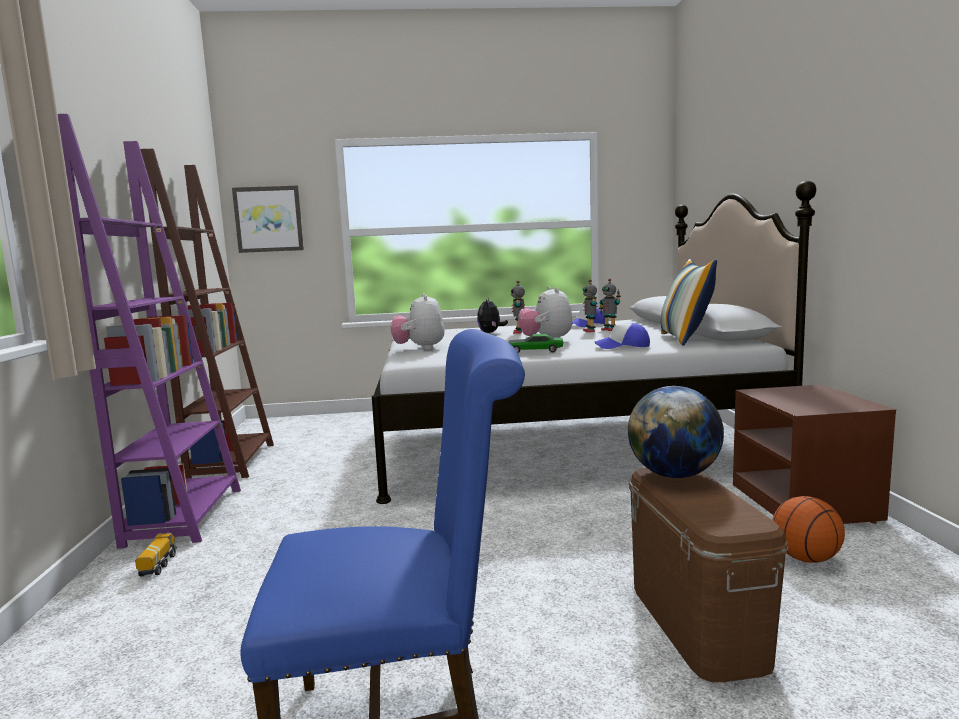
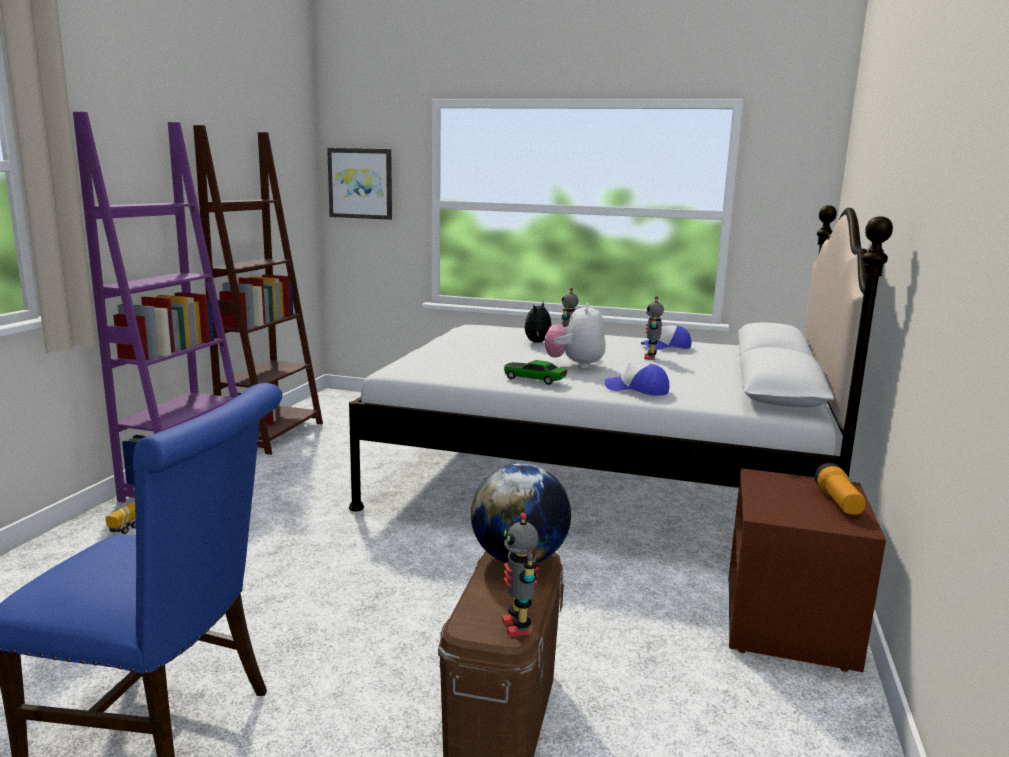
camera: 20 degrees right, 5 degrees up
plush toy [391,294,445,350] -> none
toy robot [599,279,621,331] -> toy robot moved to [502,512,539,637]
pillow [661,259,717,346] -> none
basketball [773,496,845,563] -> none
none -> flashlight [815,463,866,515]

